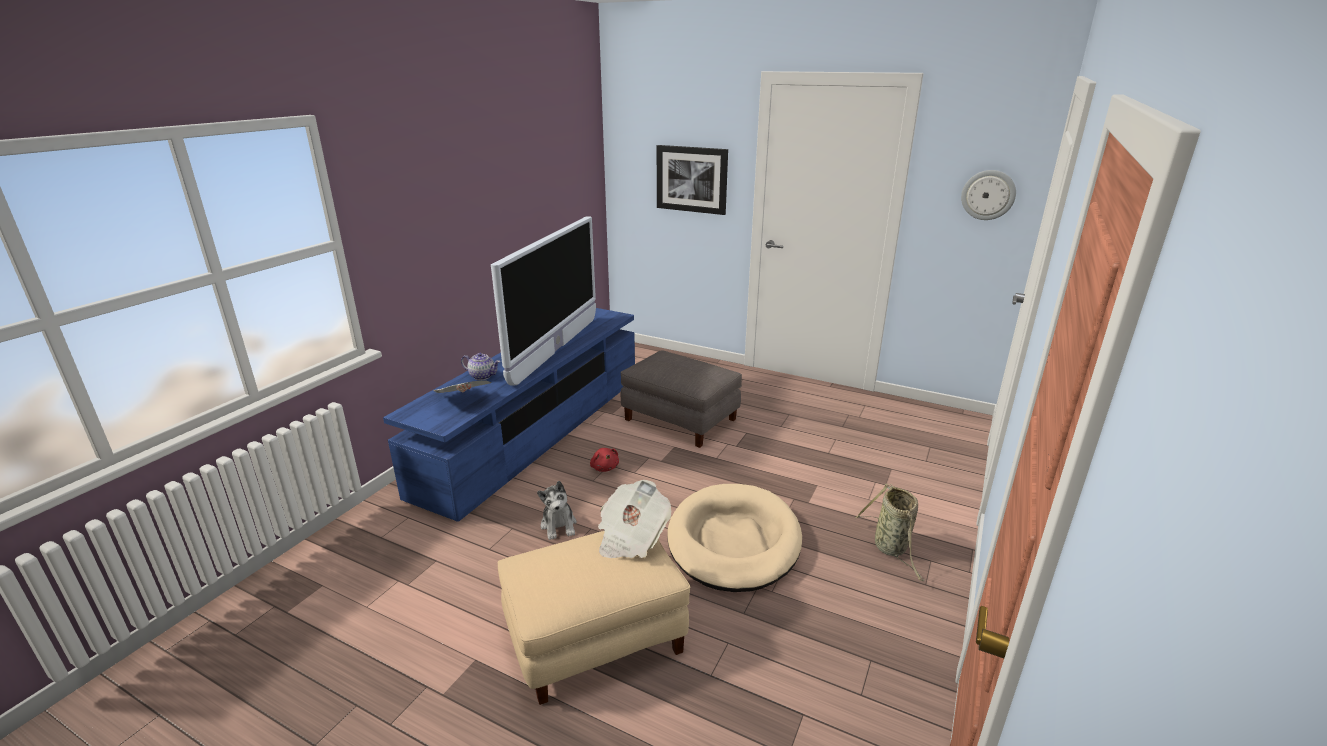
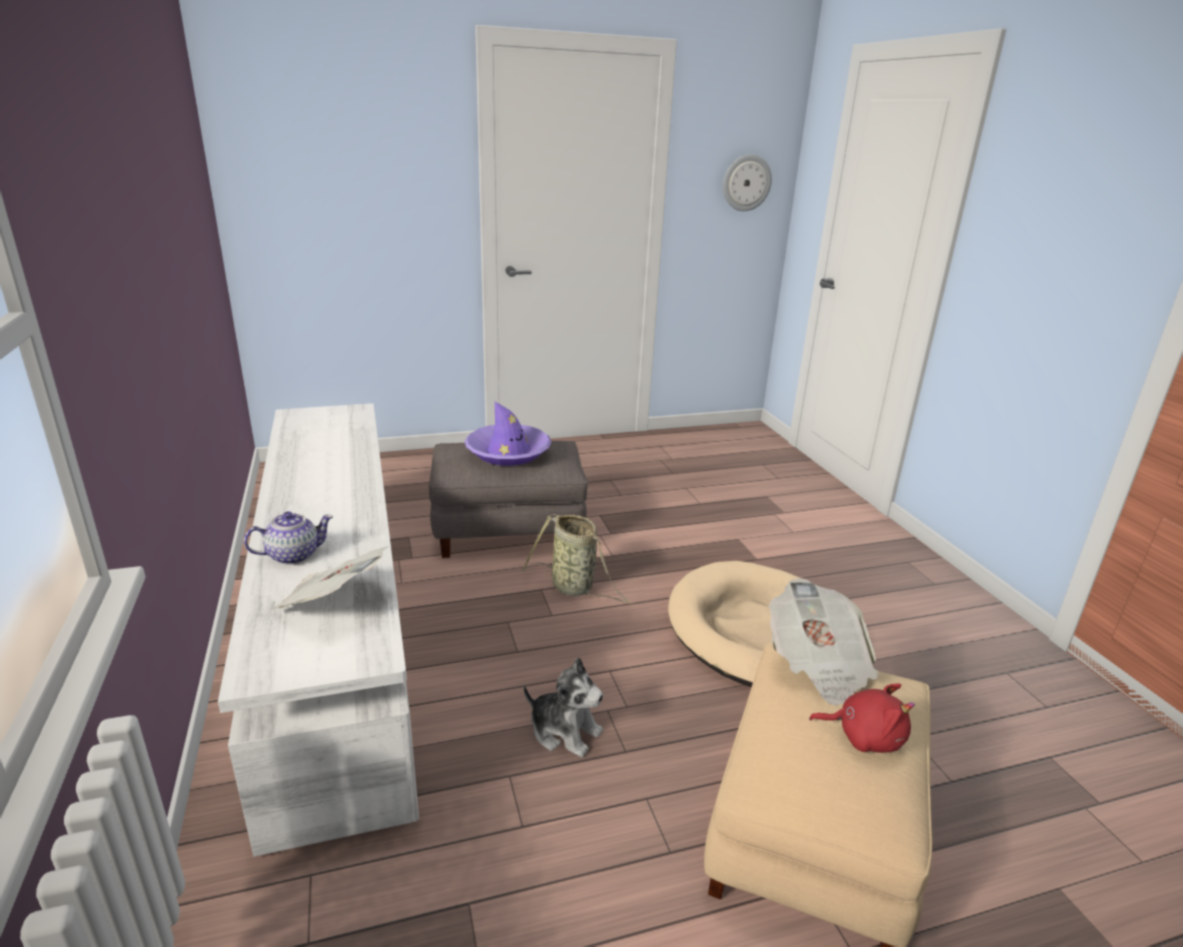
camera: 45 degrees left, 0 degrees up
blue tv stand [383,308,635,522] -> white tv stand [218,403,419,857]
television [491,216,596,385] -> none
red plush toy [590,448,619,472] -> red plush toy moved to [809,683,915,753]
picture [657,145,728,215] -> none
basket [855,484,924,581] -> basket moved to [522,514,633,604]
none -> purple hat [465,402,551,465]

